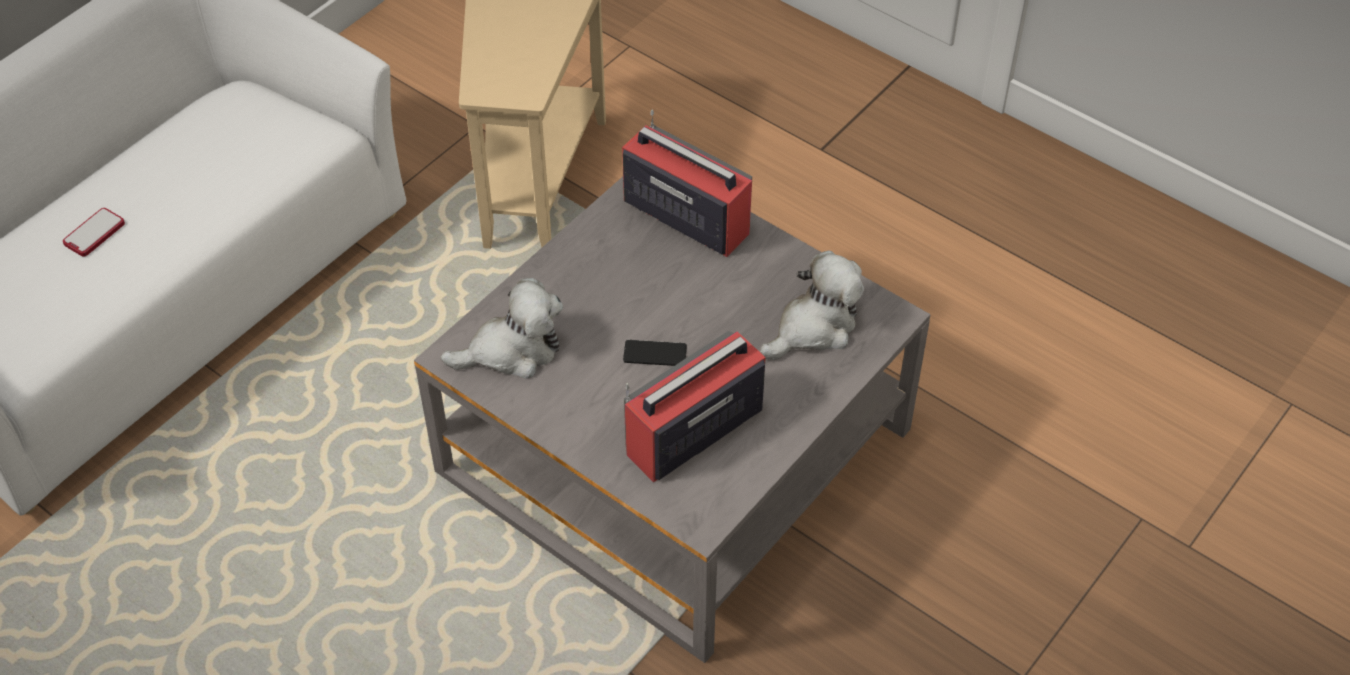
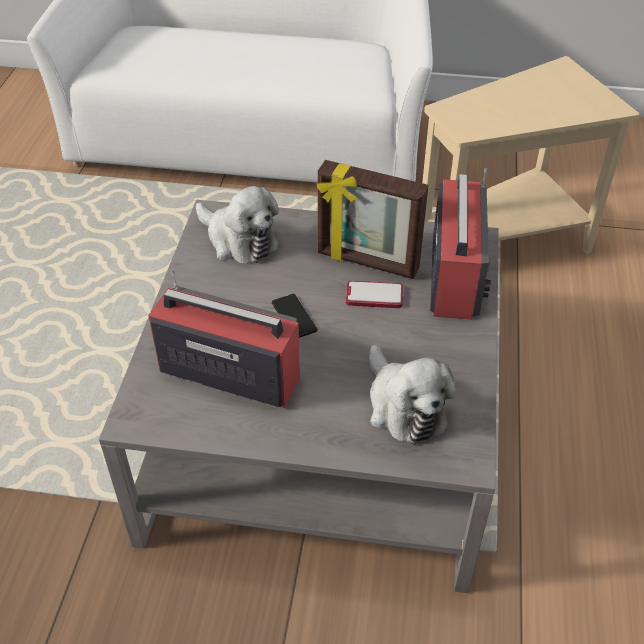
camera: 60 degrees right, 5 degrees down
phone [63,208,125,257] -> phone moved to [346,281,403,308]
plush toy [760,251,864,360] -> plush toy turned 45 degrees clockwise [369,345,456,445]
none -> picture frame [317,160,428,279]

